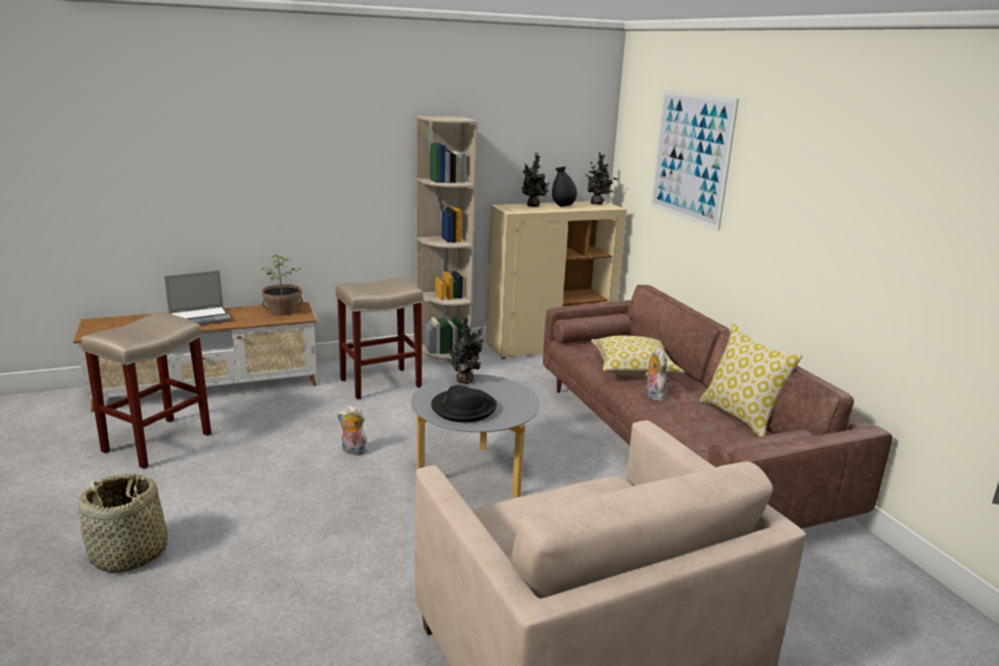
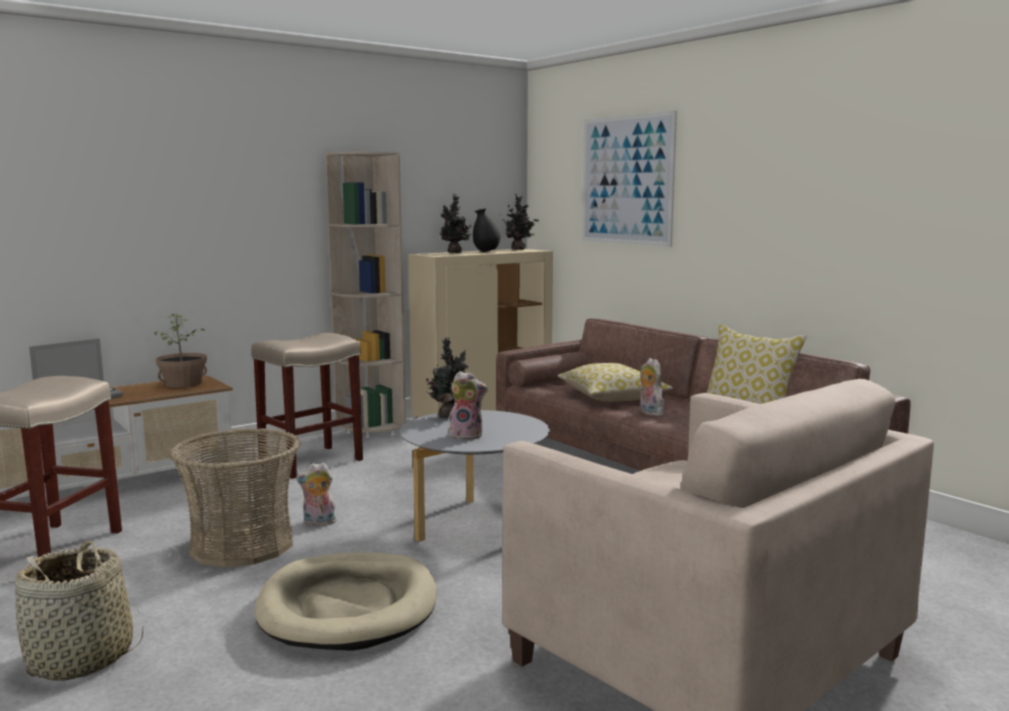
camera: 15 degrees left, 10 degrees down
black hat [431,385,497,422] -> plush toy [447,371,488,440]
none -> basket [169,428,301,567]
none -> beige dog bed [255,552,437,651]

